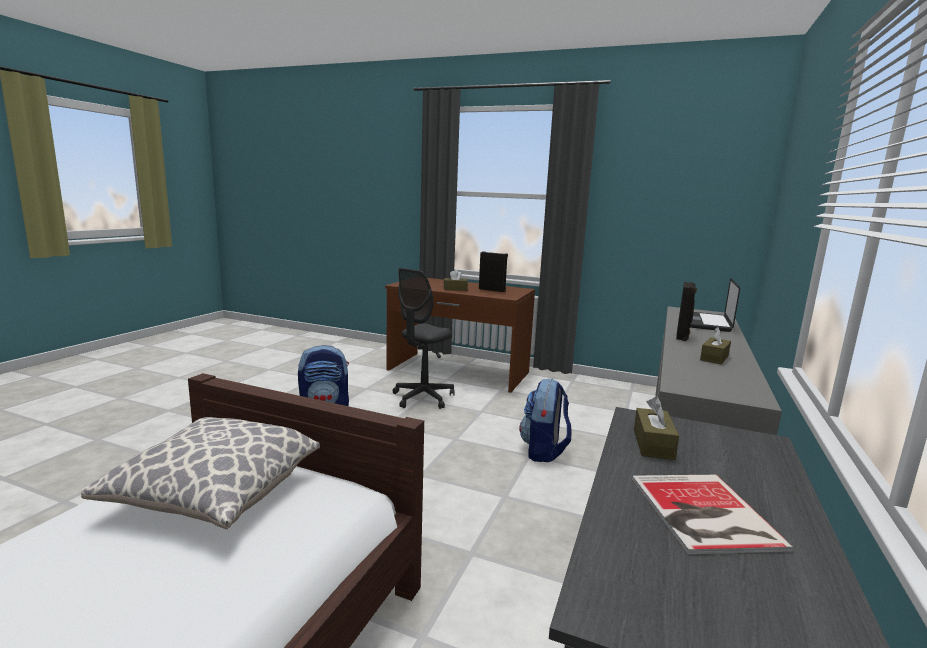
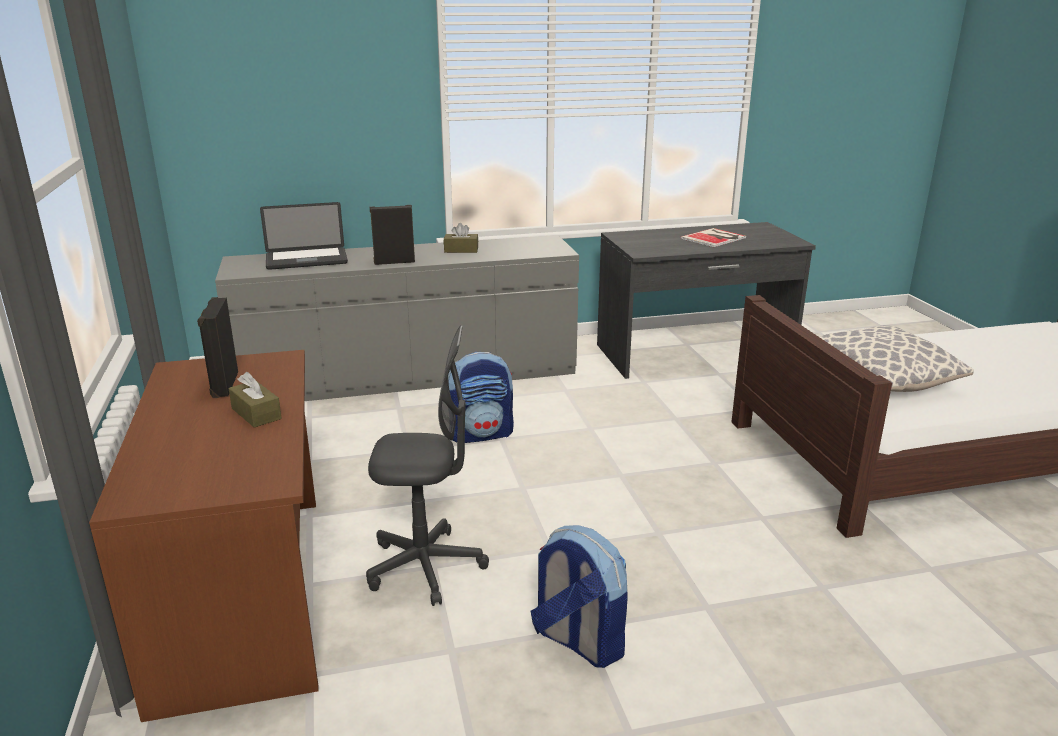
camera: 125 degrees left, 10 degrees up
brown tissue box [634,397,679,460] -> none

